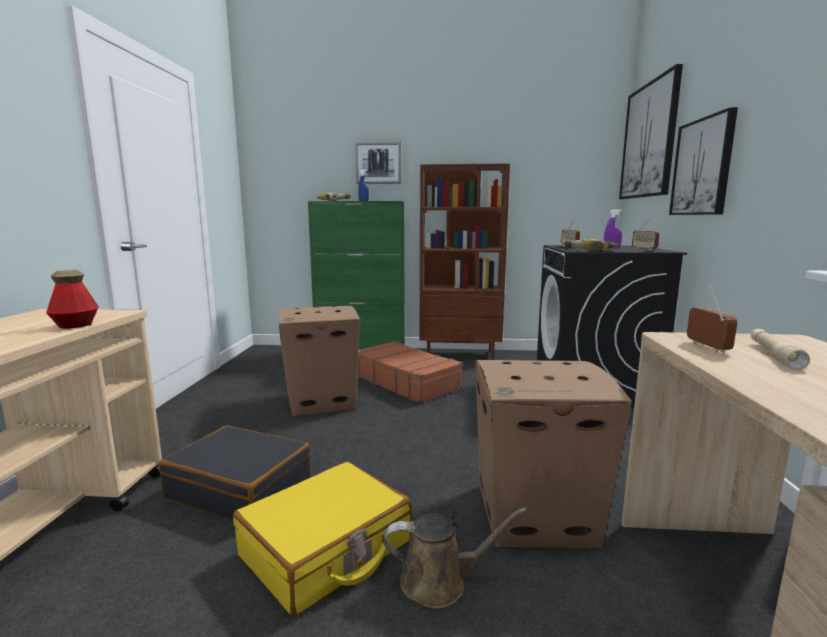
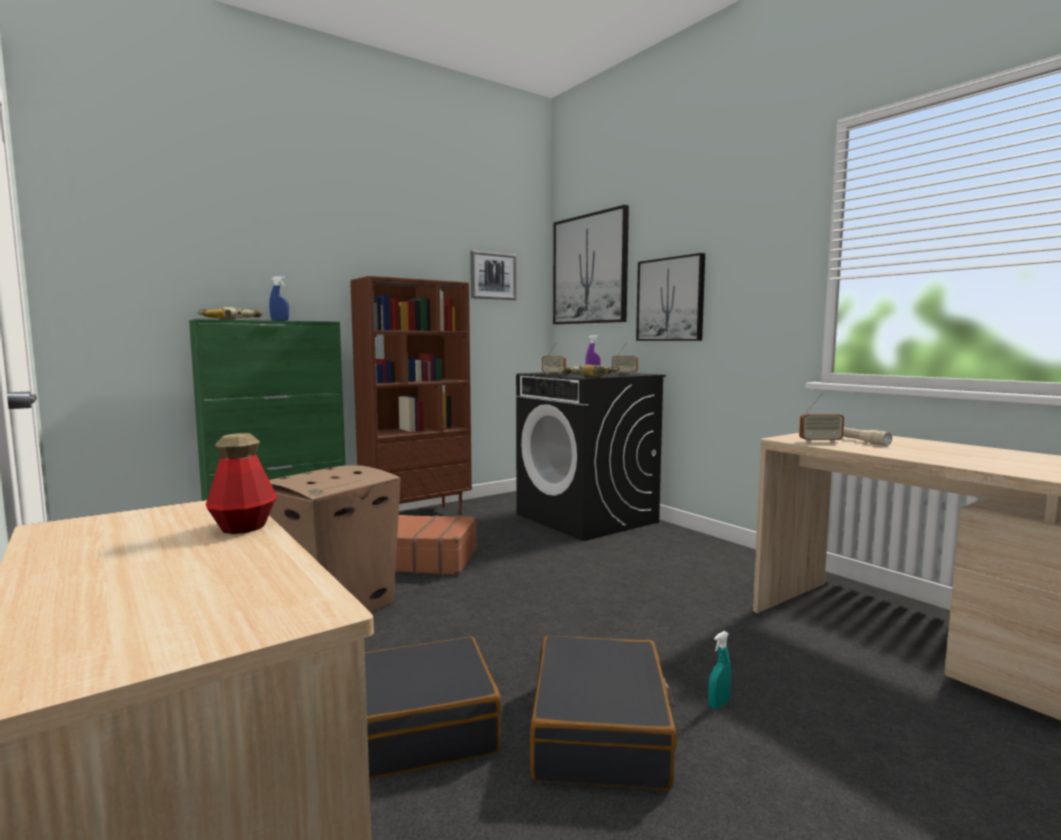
camera: 40 degrees left, 5 degrees down
yellow suitcase [233,461,411,616] -> black suitcase [530,636,677,790]
picture [355,142,401,184] -> picture moved to [470,251,517,300]
brown watering can [384,507,527,609] -> turquoise spray bottle [708,631,731,709]
cardboard box [475,360,632,548] -> none
radio [687,284,737,352] -> radio turned 135 degrees clockwise [799,393,844,443]

